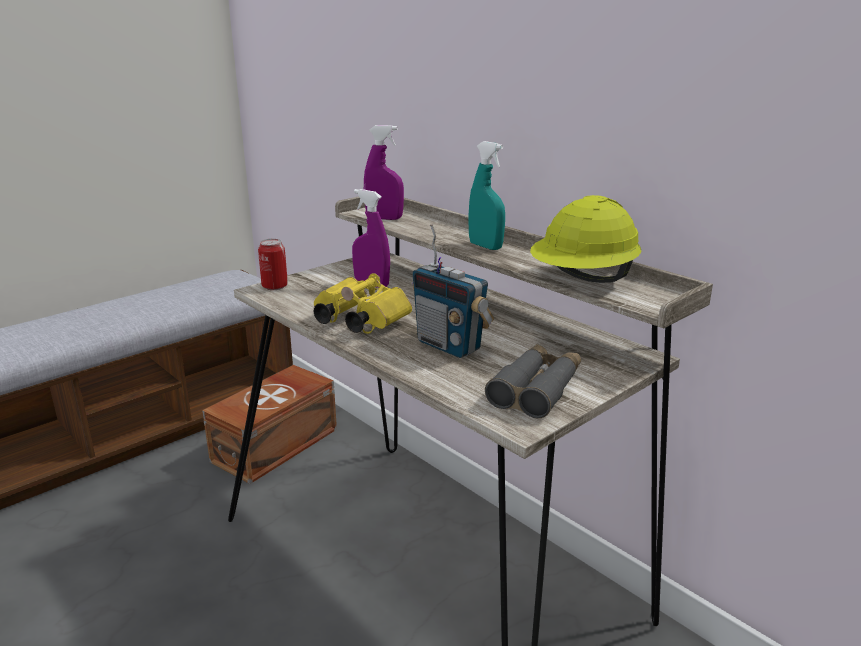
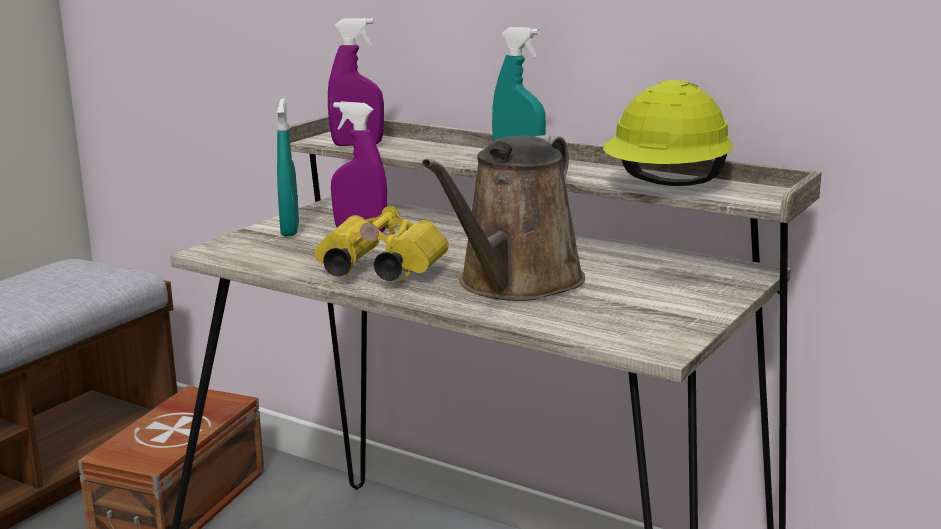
camera: 15 degrees left, 5 degrees down
can [258,239,288,290] -> none
radio [412,224,494,358] -> brown watering can [422,135,585,301]
grey binoculars [485,344,581,419] -> none
none -> turquoise spray bottle [277,98,299,237]

